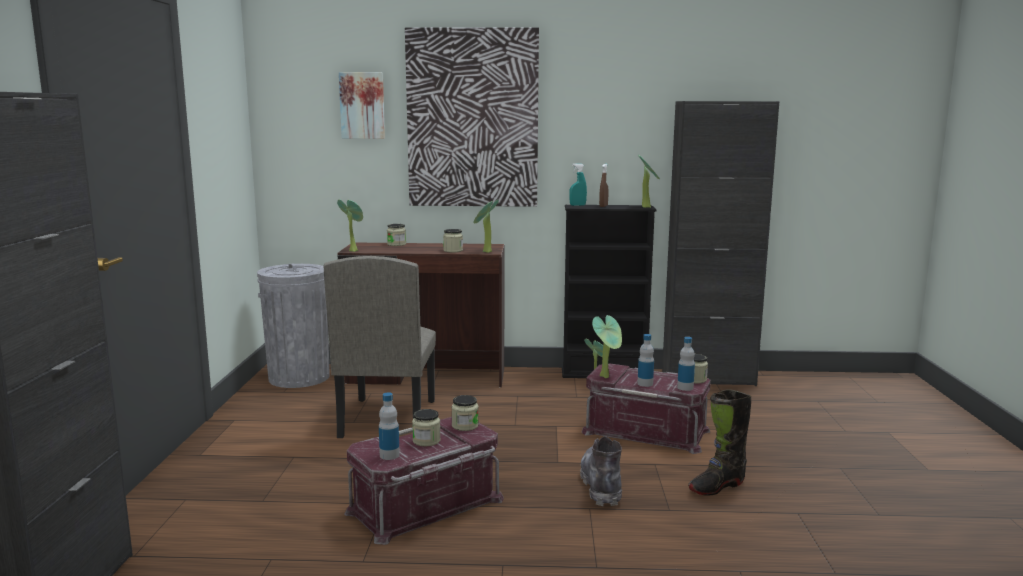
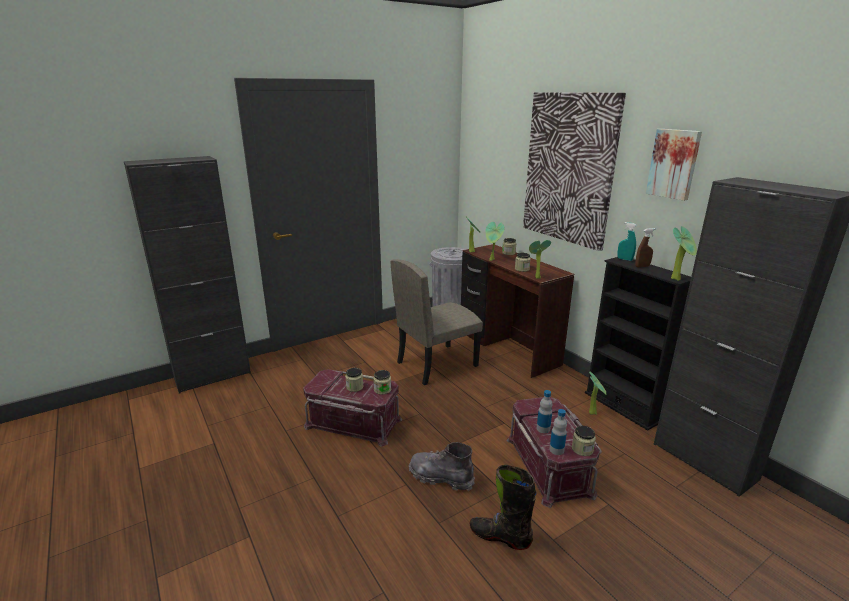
camera: 55 degrees right, 10 degrees up
picture [339,72,385,139] -> picture moved to [646,129,702,201]
bottle [379,392,400,460] -> none
grey boot [580,436,622,506] -> grey boot turned 120 degrees counterclockwise [409,442,475,491]
potted plant [592,315,622,378] -> potted plant moved to [485,222,504,261]

